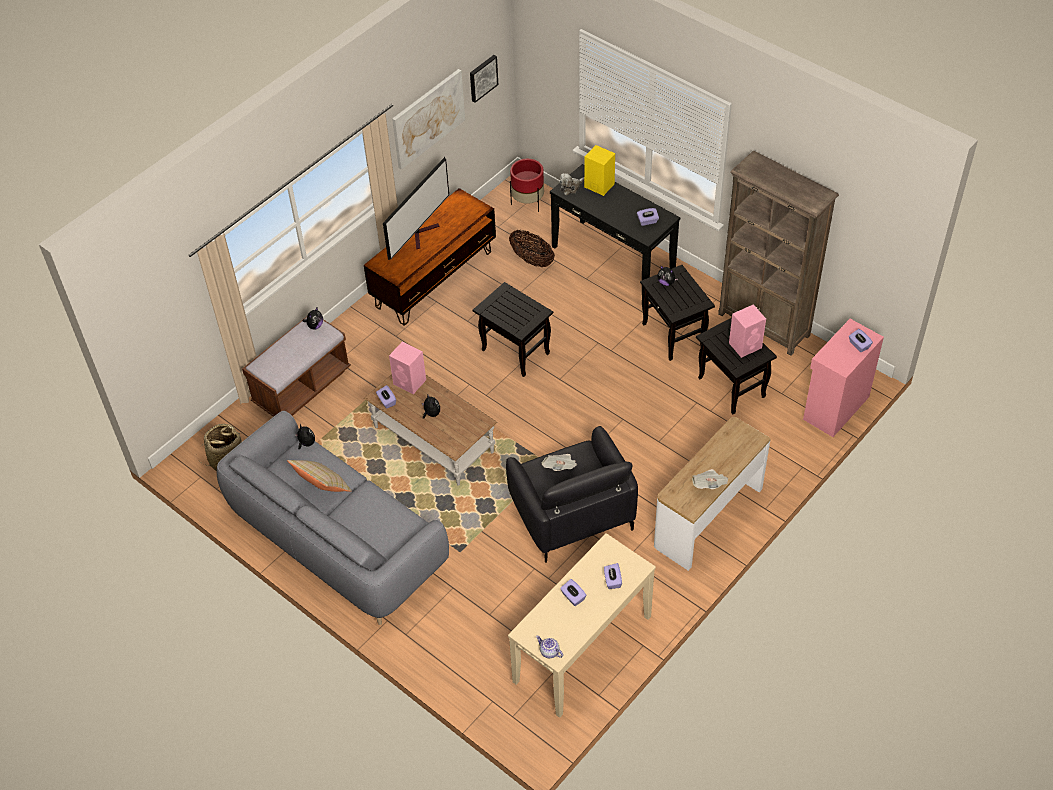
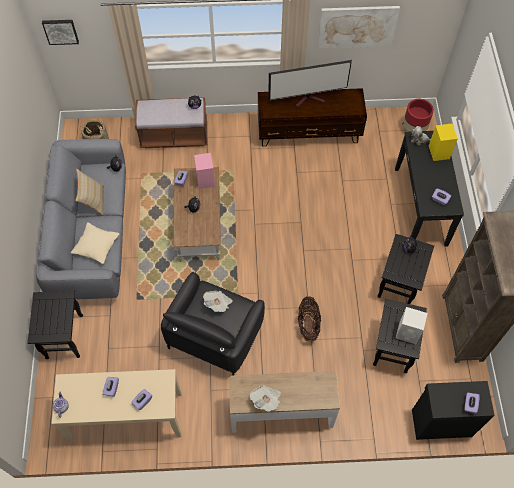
camera: 45 degrees right, 10 degrees up
picture [470,55,498,103] -> picture moved to [42,20,79,45]
black side table [473,282,553,377] -> black side table moved to [27,291,83,359]
basket [509,230,555,267] -> basket moved to [298,296,321,342]
pink speaker [729,304,766,358] -> white speaker [396,307,428,344]
pink cabinet [803,319,884,437] -> black cabinet [412,381,495,440]
none -> beige pillow [71,222,119,264]

